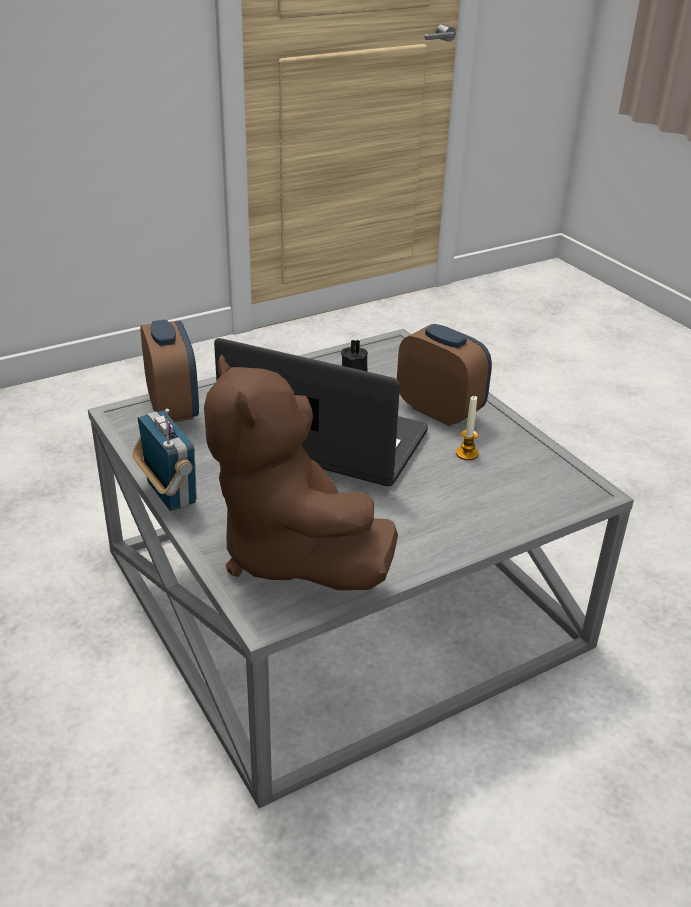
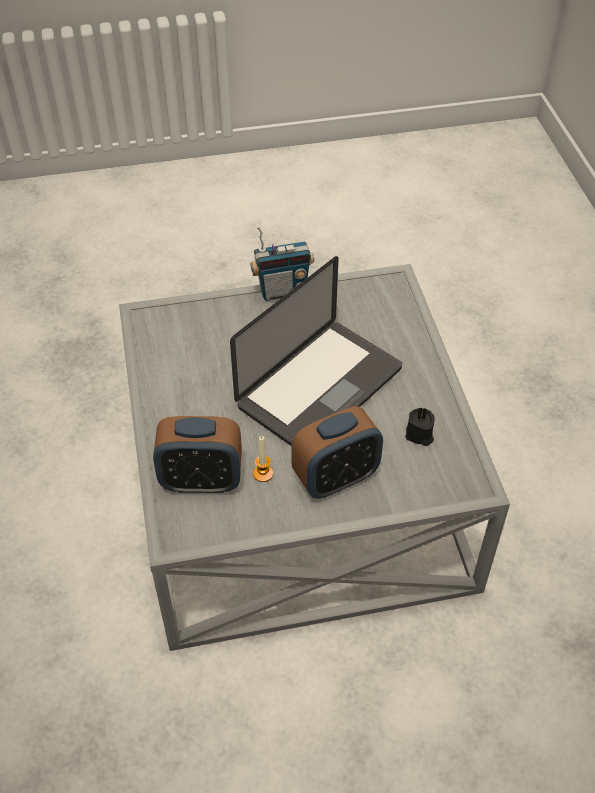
camera: 110 degrees right, 15 degrees up
alarm clock [140,320,199,422] -> alarm clock moved to [153,416,242,493]
brown plush toy [204,354,398,590] -> none

